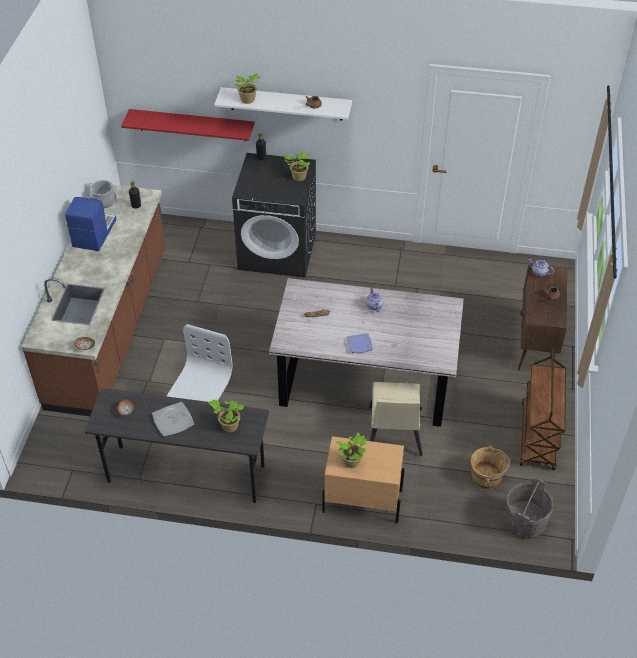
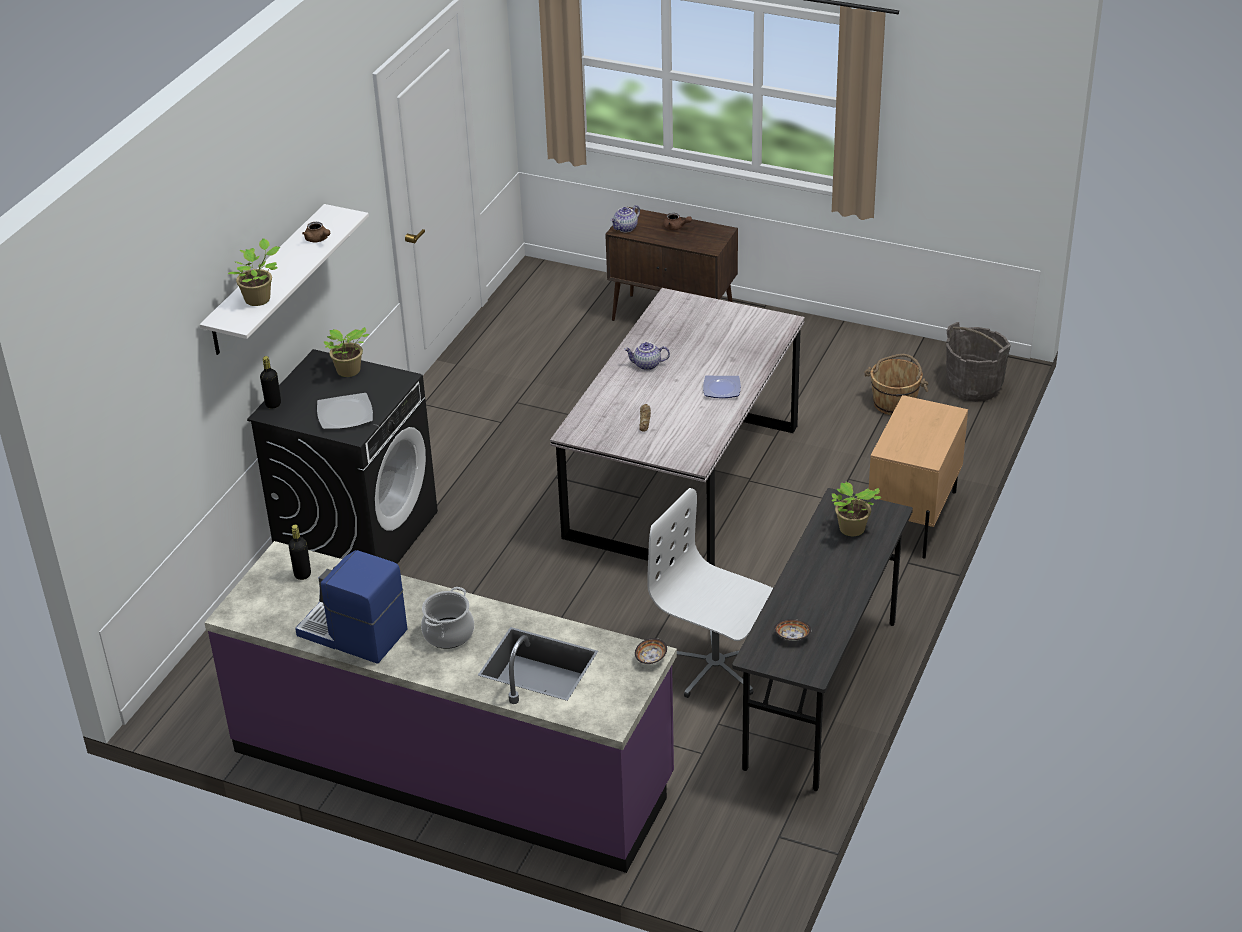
camera: 75 degrees left, 10 degrees down
brown counter [22,185,165,416] -> purple counter [204,541,677,873]
cooking pot [87,180,117,208] -> cooking pot moved to [421,587,474,649]
red shelf [121,109,255,141] -> none
plate [152,402,194,437] -> plate moved to [317,393,373,429]
potted plant [337,432,367,468] -> none
beige chair [369,382,423,456] -> none
brown cart [519,349,566,470] -> none

